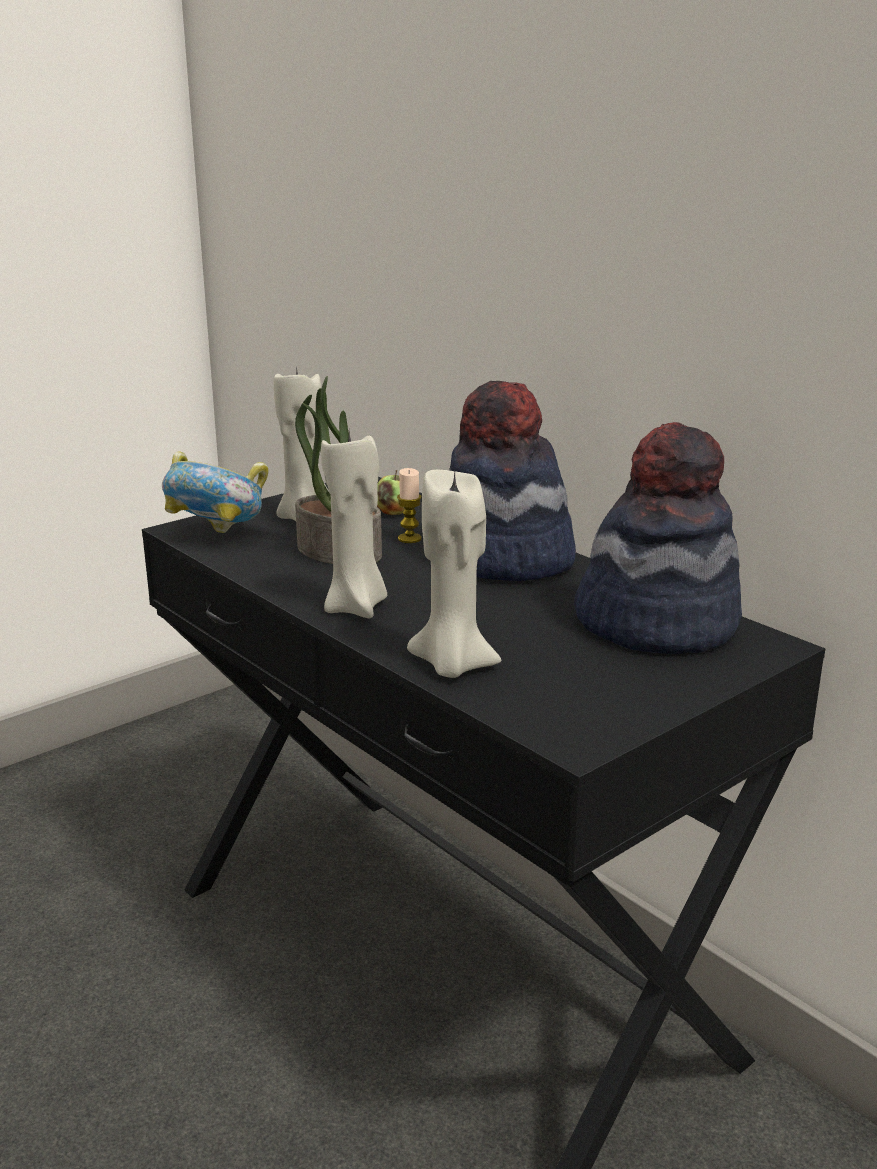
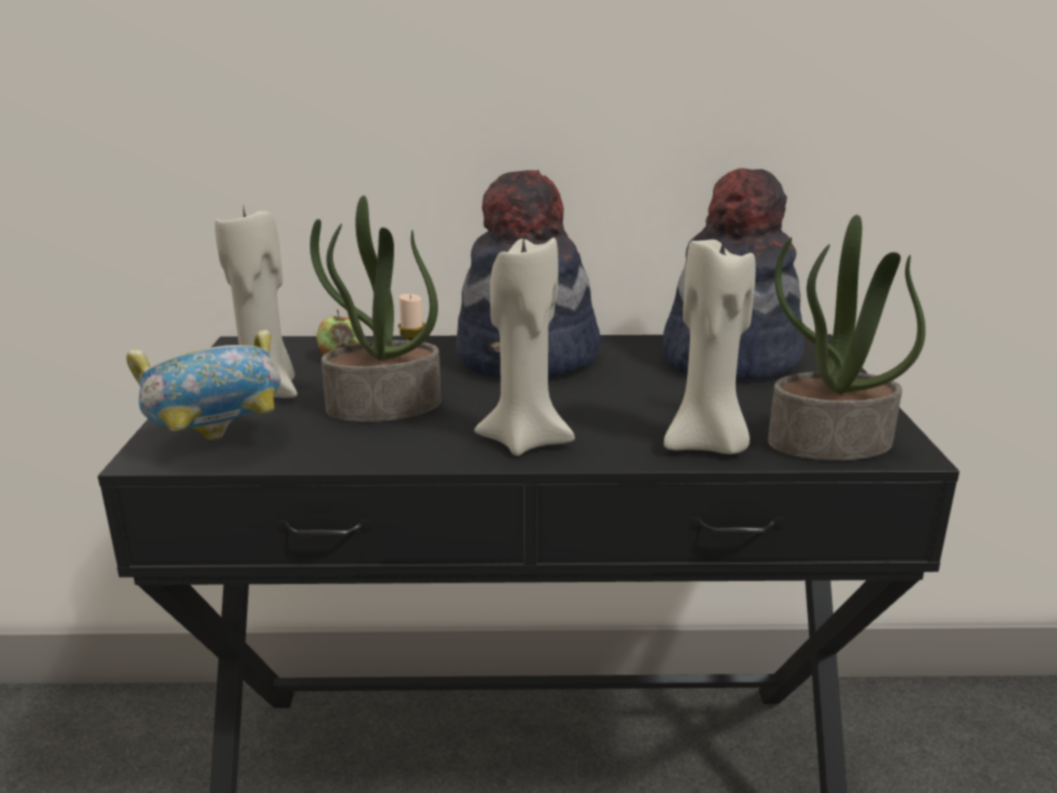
camera: 50 degrees left, 0 degrees up
none -> potted plant [768,215,926,461]

